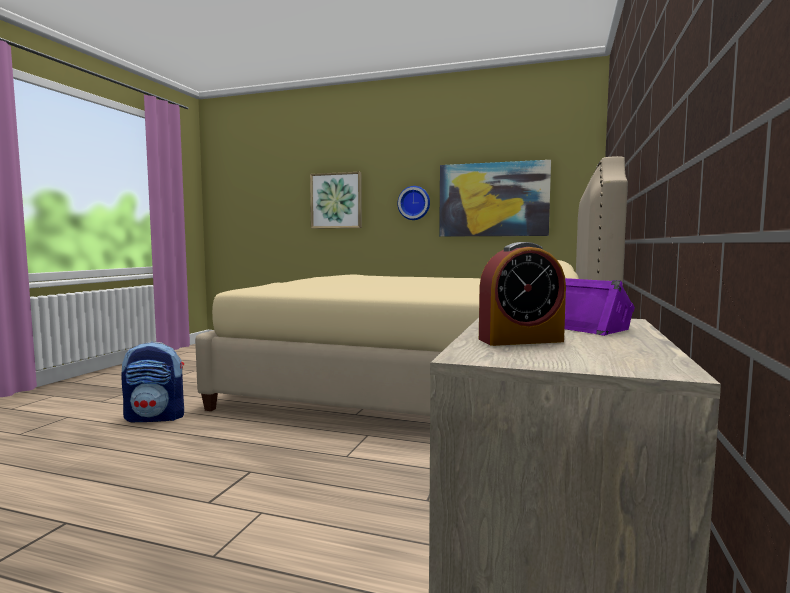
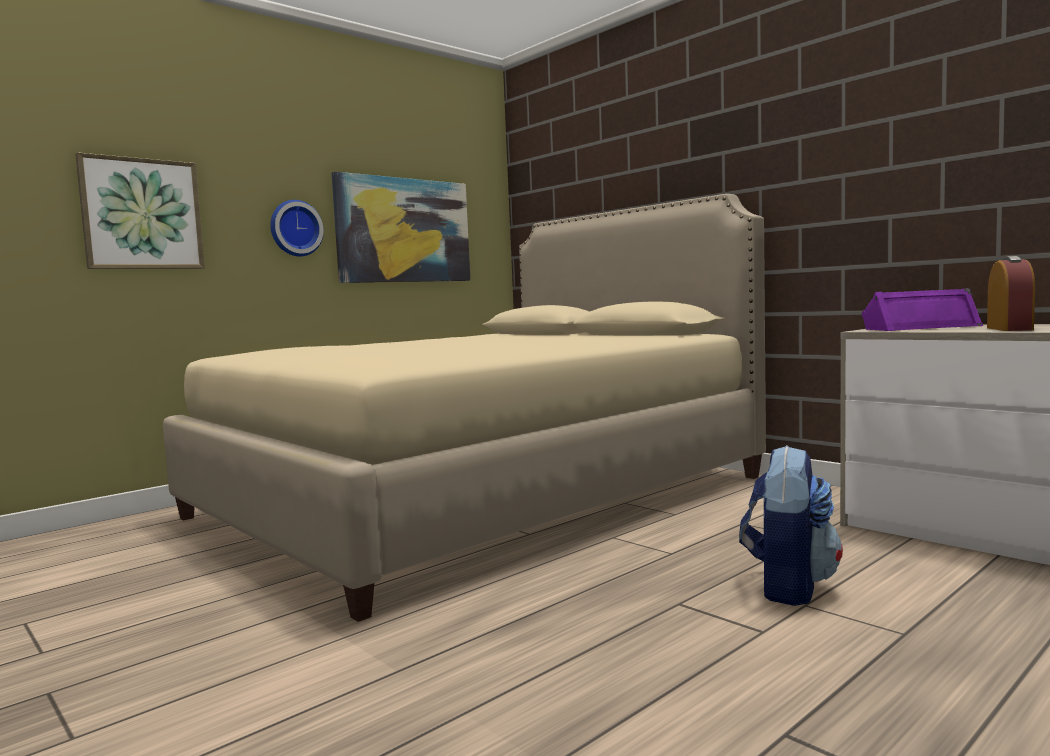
camera: 60 degrees left, 0 degrees up
backpack [121,342,184,422] -> backpack moved to [739,445,843,606]

